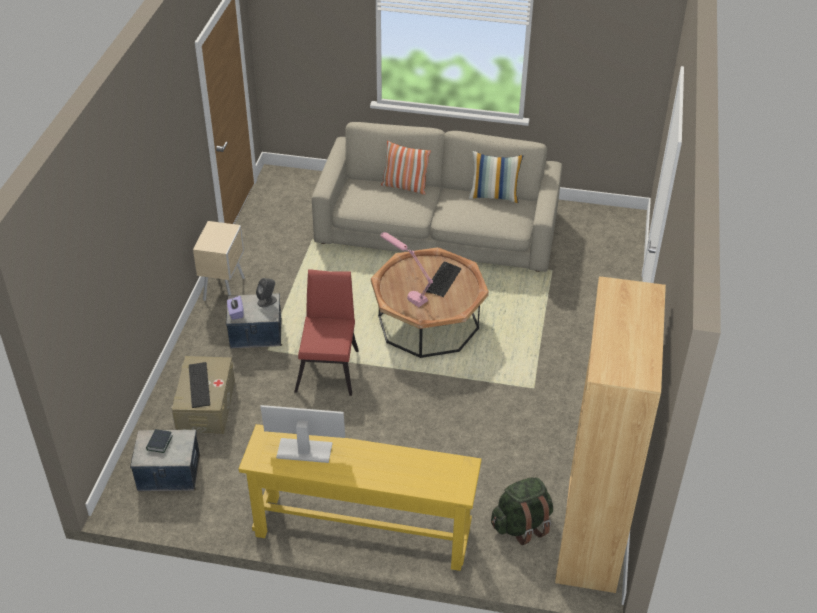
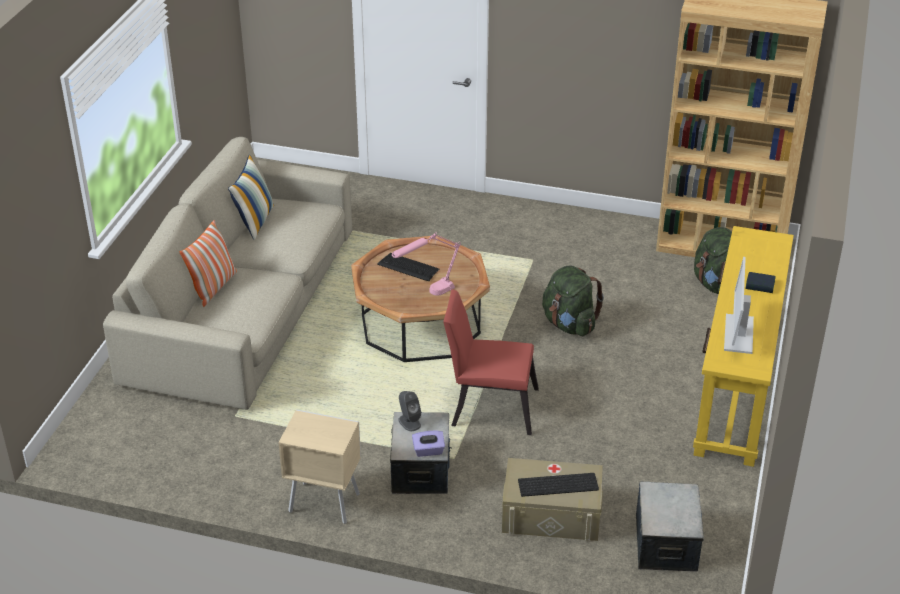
camera: 85 degrees left, 5 degrees down
book [146,429,173,453] -> book moved to [746,272,776,293]
none -> green backpack [542,265,604,336]

